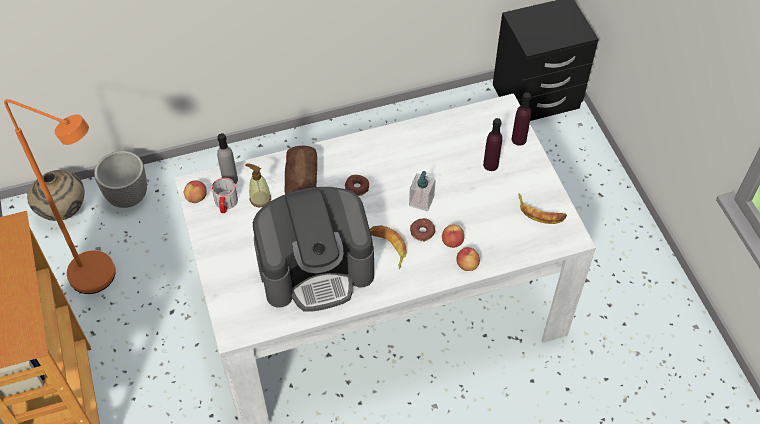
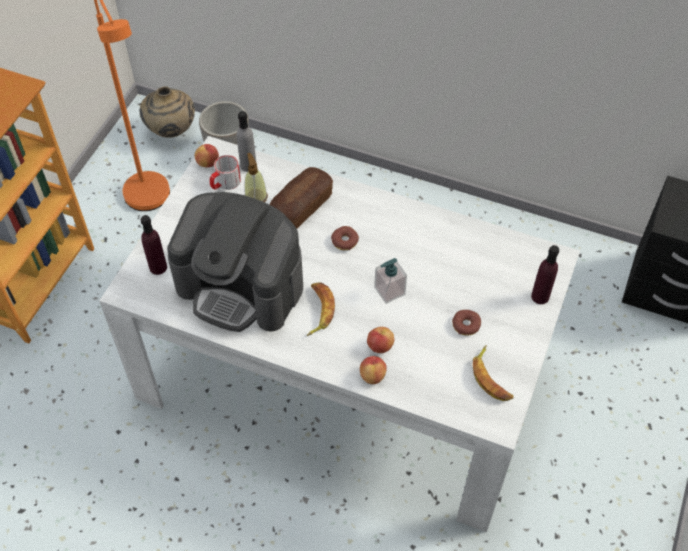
camera: 40 degrees right, 0 degrees up
donut [410,218,435,241] -> donut moved to [452,310,481,336]
purple bottle [483,118,502,171] -> purple bottle moved to [141,215,167,275]

